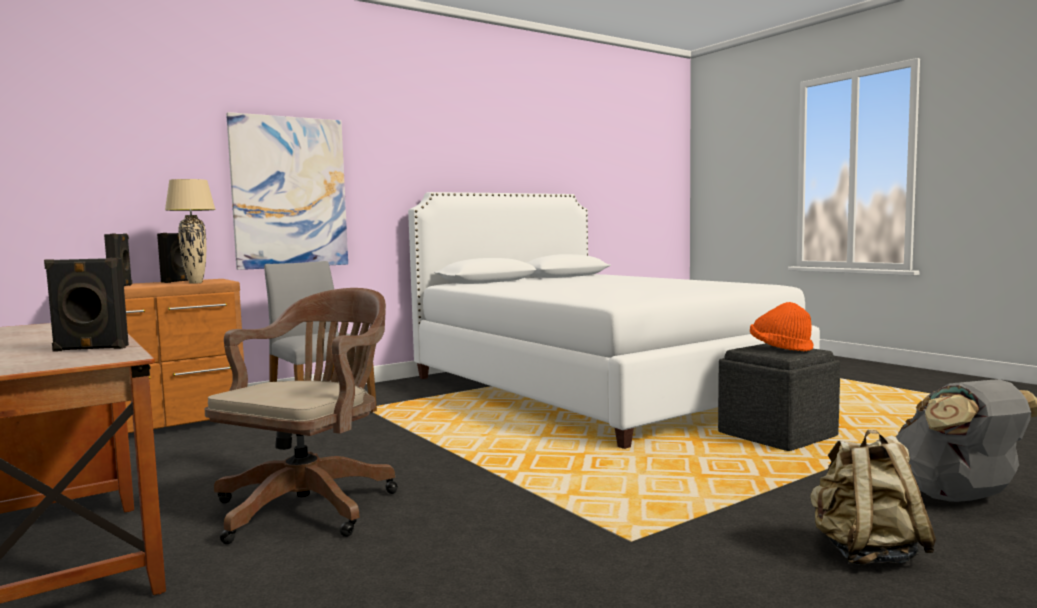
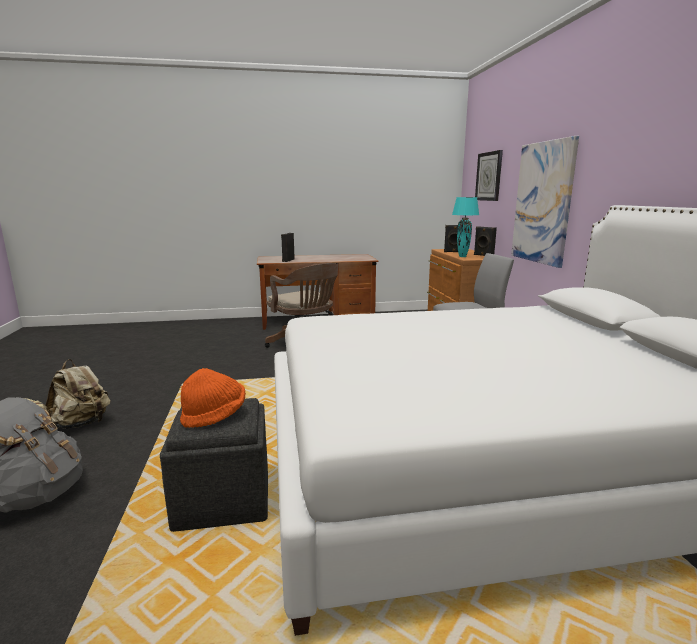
camera: 115 degrees right, 10 degrees up
beige table lamp [165,179,216,284] -> turquoise table lamp [452,197,479,257]
none -> wall clock [475,150,503,201]

